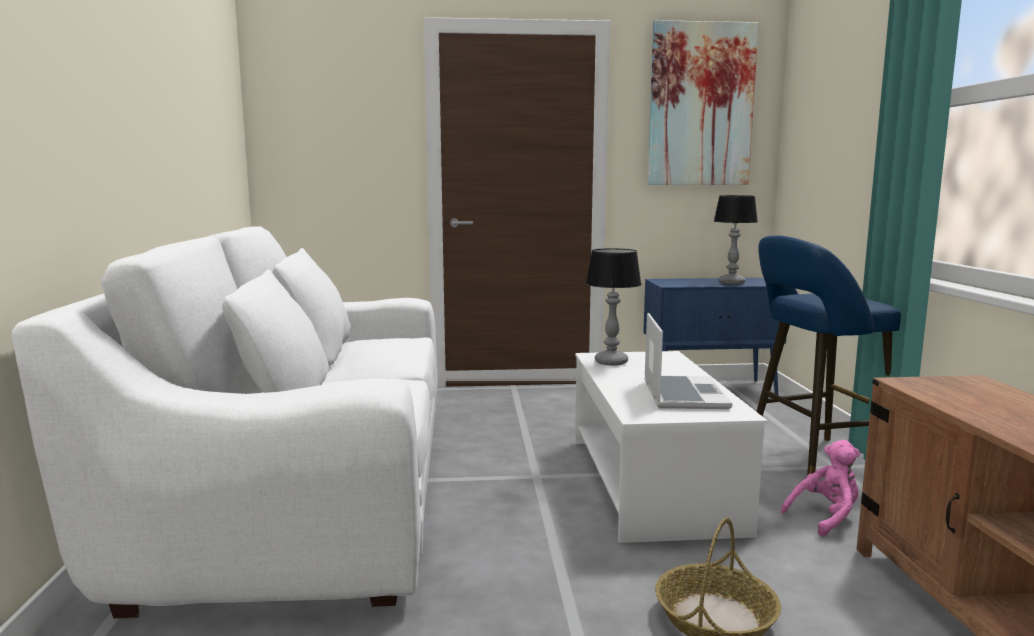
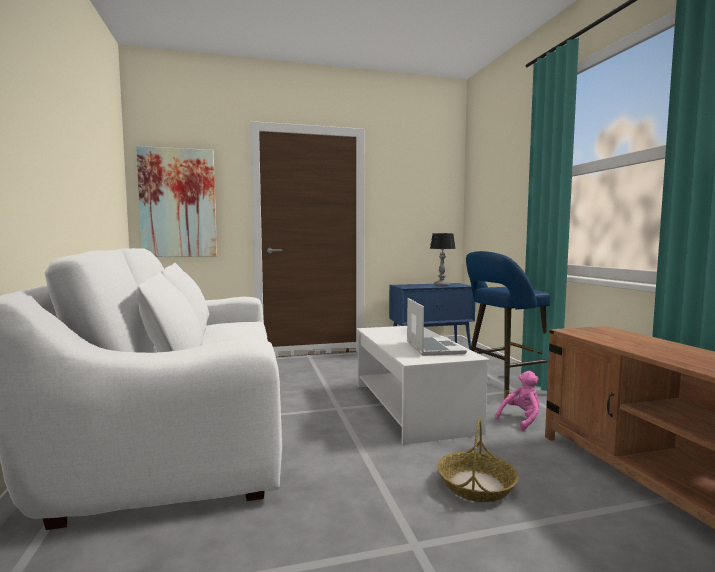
camera: 10 degrees left, 5 degrees down
table lamp [586,248,641,366] -> none
picture [648,20,759,185] -> picture moved to [136,146,217,257]

